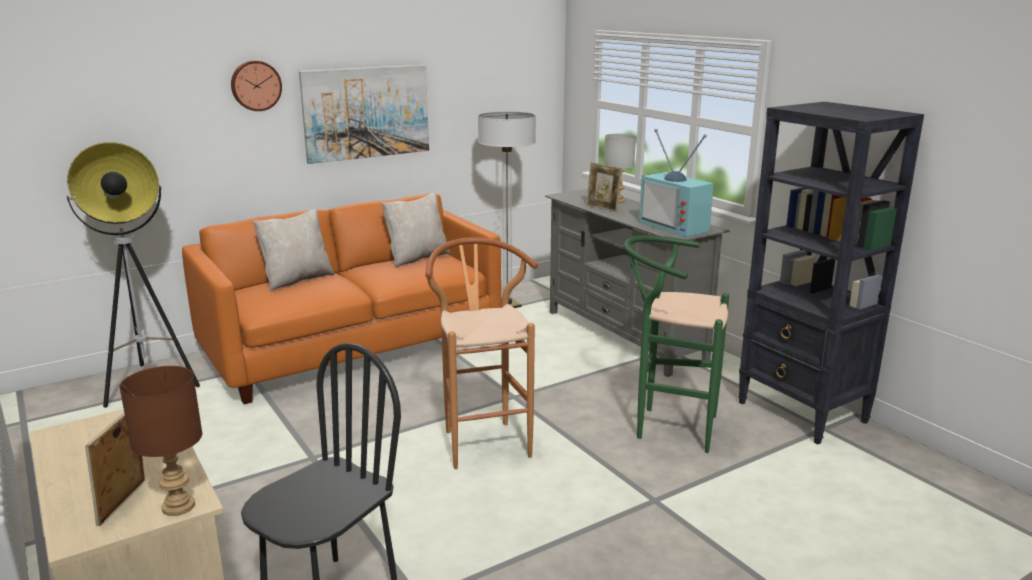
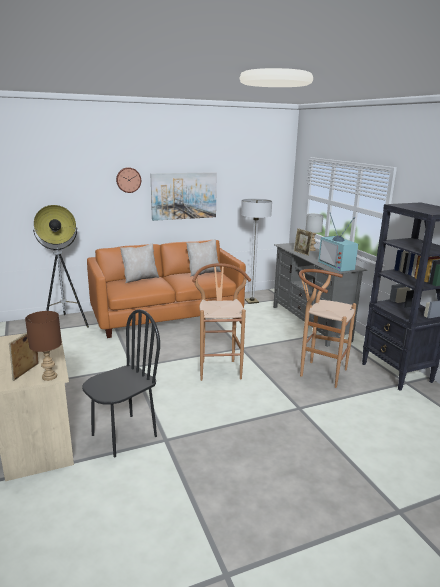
camera: 10 degrees right, 0 degrees up
green stool [624,235,729,453] -> brown stool [299,269,357,388]

